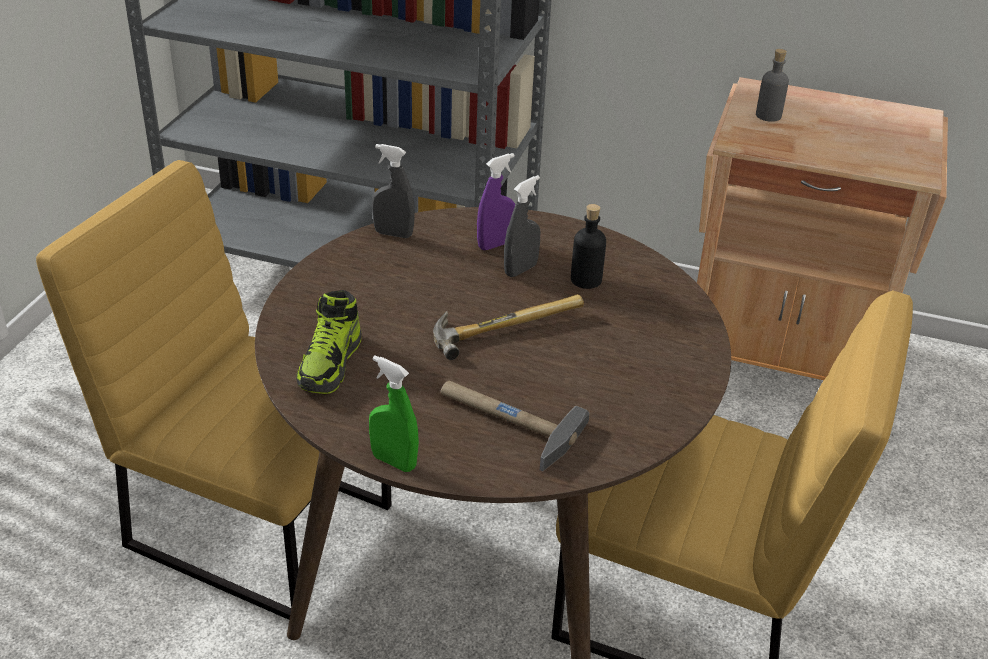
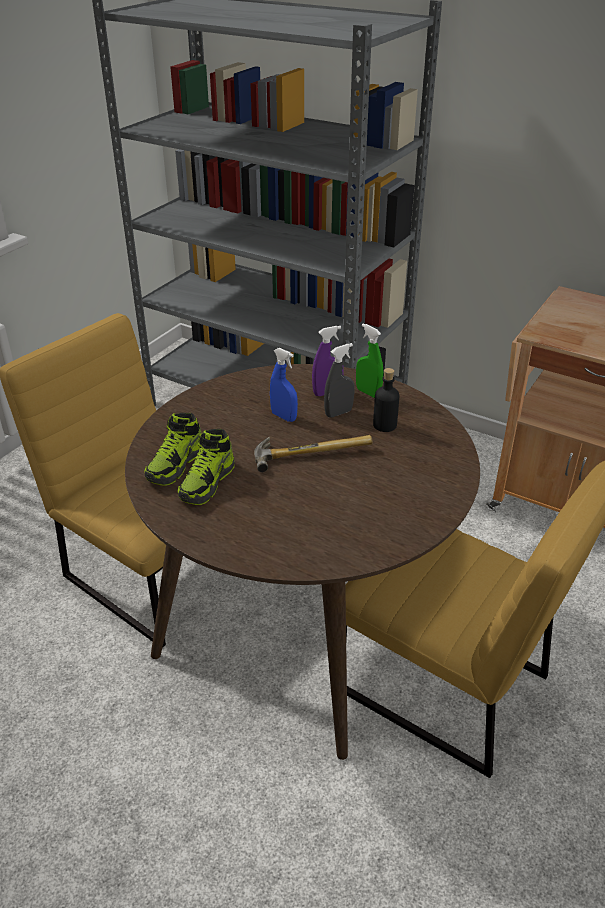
camera: 15 degrees right, 0 degrees up
green spray bottle [369,355,419,472] -> green spray bottle moved to [356,323,383,398]
grey spray bottle [372,144,415,238] -> none
hammer [441,380,590,472] -> none
grey bottle [756,49,789,122] -> none
none -> shoe [177,429,235,505]
none -> blue spray bottle [270,348,298,422]

